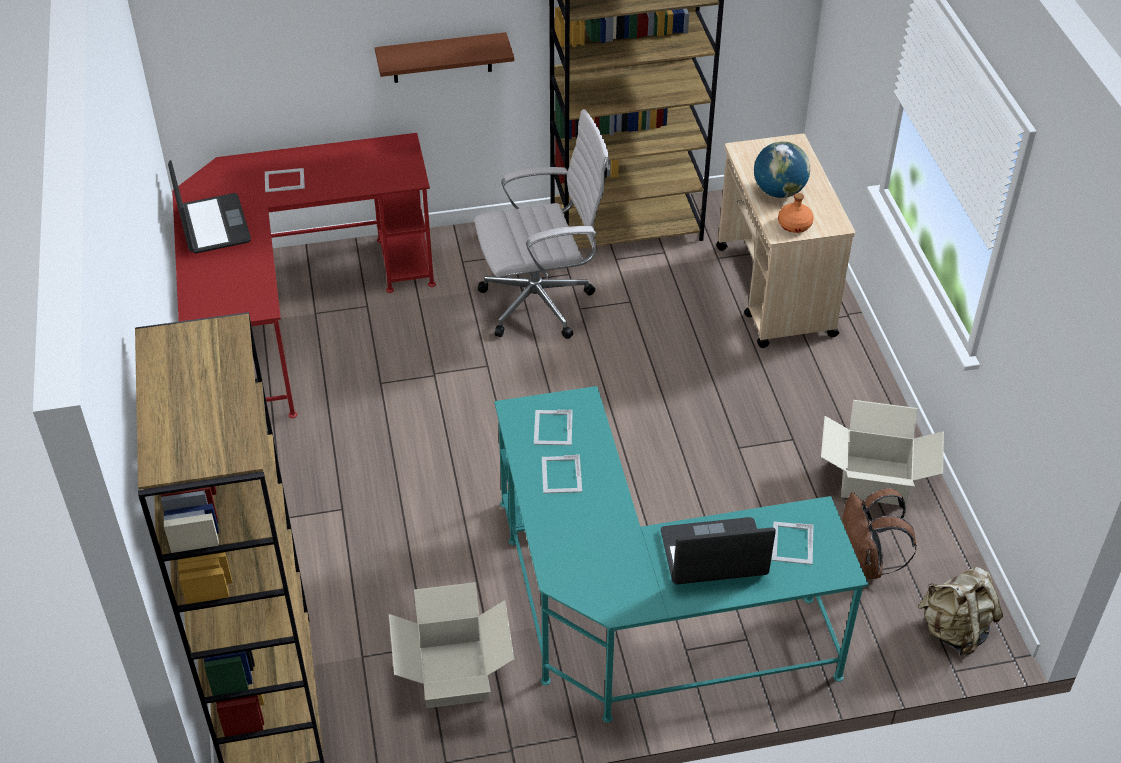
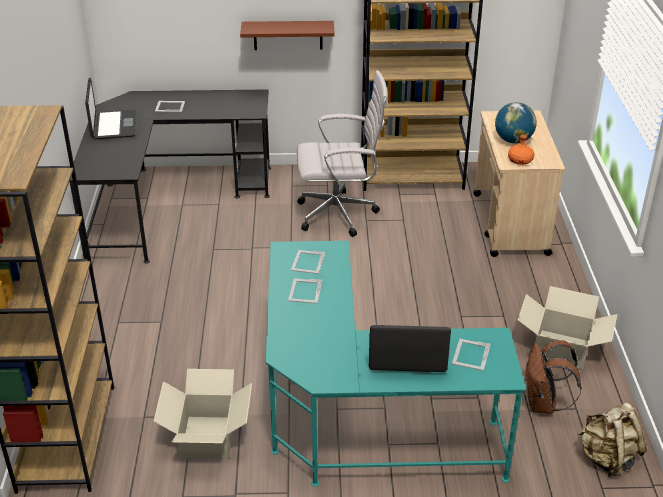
camera: 10 degrees right, 10 degrees down
red desk [172,133,436,418] -> black desk [69,89,271,264]

